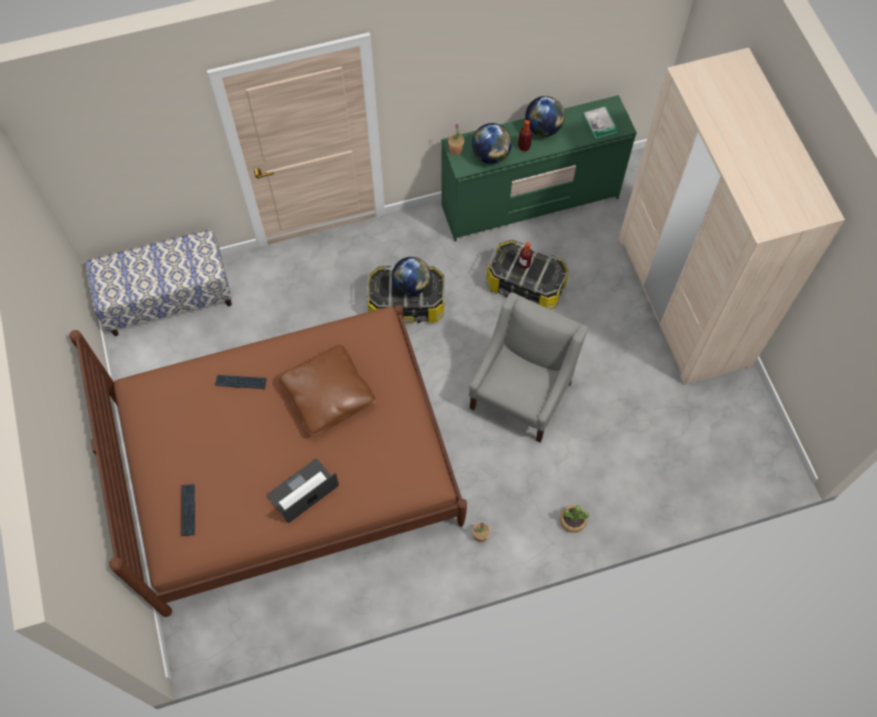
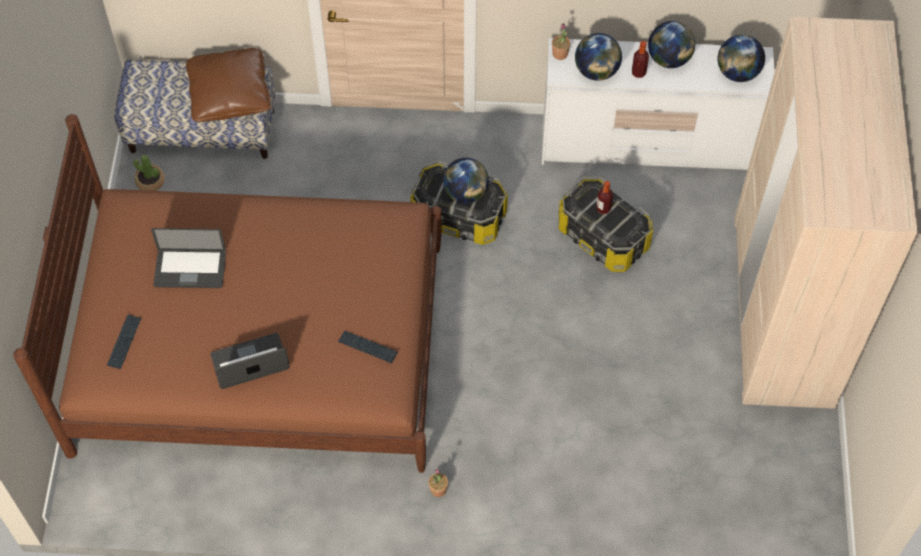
camera: 20 degrees right, 5 degrees down
keyboard [215,375,267,389] -> keyboard moved to [338,330,398,364]
brown pillow [278,345,376,436] -> brown pillow moved to [186,48,271,122]
green dresser [441,95,637,241] -> white dresser [542,38,775,170]
grey armchair [469,292,588,443] -> none
potted plant [560,505,589,533] -> potted plant moved to [134,155,165,191]
book [583,106,619,140] -> globe [718,35,765,82]
none -> laptop [151,228,226,288]

